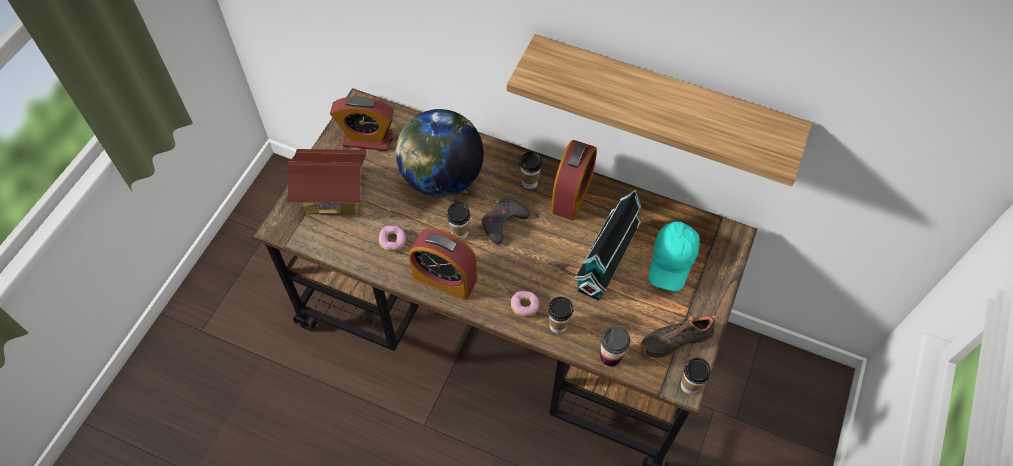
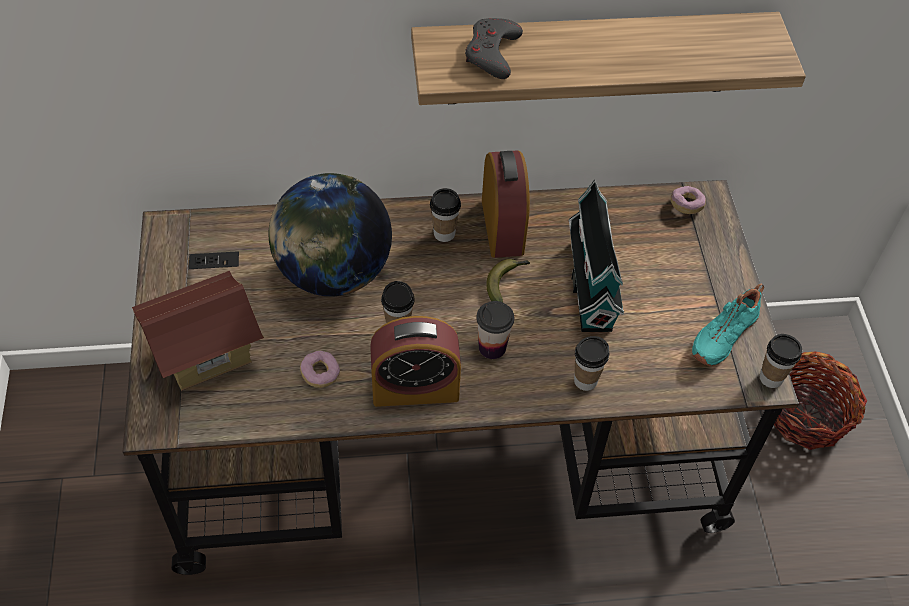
camera: 30 degrees left, 5 degrees down
alarm clock [330,97,394,151] -> none
grey game controller [481,199,530,245] -> grey game controller moved to [465,18,523,79]
donut [511,291,539,317] -> donut moved to [671,186,706,214]
cup [600,326,630,366] -> cup moved to [476,301,514,359]
black shoe [641,315,719,358] -> turquoise shoe [692,284,764,366]
turquoise cap [648,221,700,291] -> none
none -> banana [486,259,530,302]
none -> basket [774,351,867,450]

